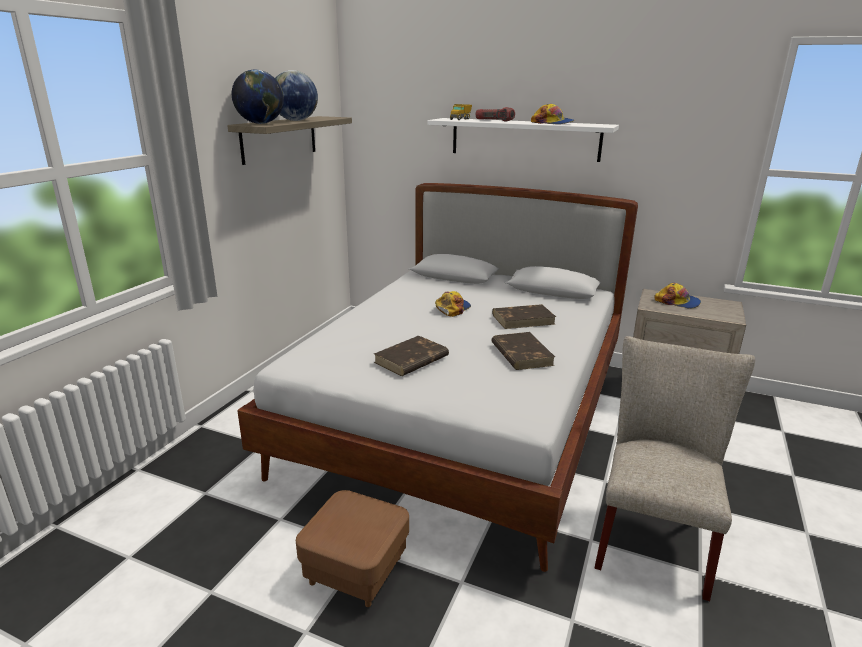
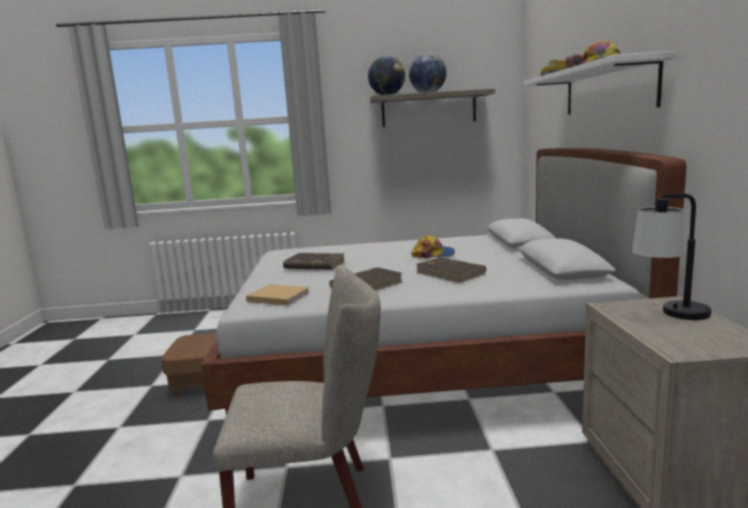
camera: 65 degrees right, 10 degrees down
cap [655,283,701,309] -> table lamp [632,194,711,320]
none -> beige book [246,284,310,306]

